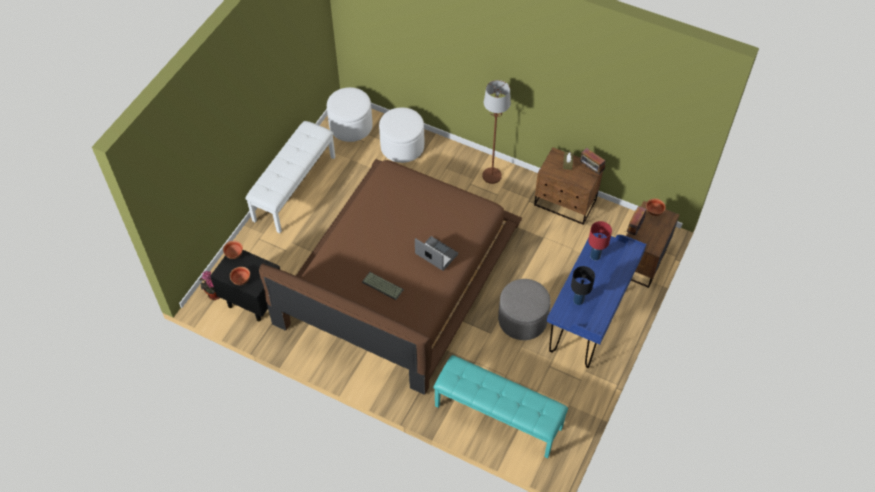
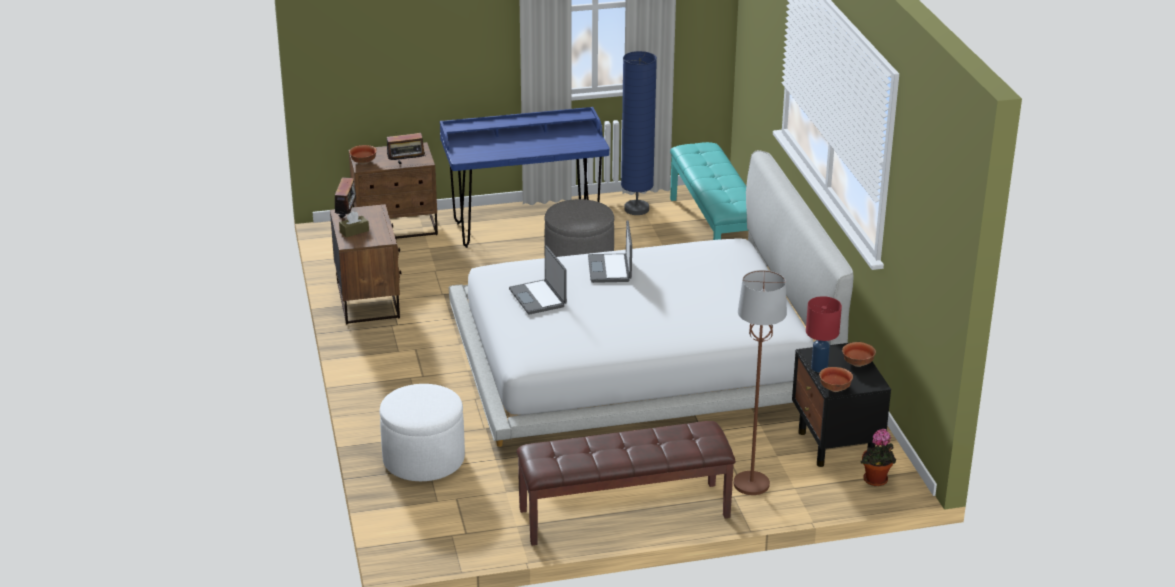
camera: 130 degrees left, 25 degrees down
white bench [245,121,335,233] -> brown bench [517,421,735,545]
brown bed [259,159,522,395] -> white bed [449,150,854,447]
white ottoman [327,87,373,142] -> none
keyboard [362,272,404,300] -> none
brown floor lamp [482,80,511,184] -> brown floor lamp moved to [734,270,787,495]
black table lamp [571,266,595,305] -> none
red table lamp [588,221,612,260] -> red table lamp moved to [806,296,842,373]
none -> laptop [509,246,567,315]
none -> blue floor lamp [621,51,657,215]

